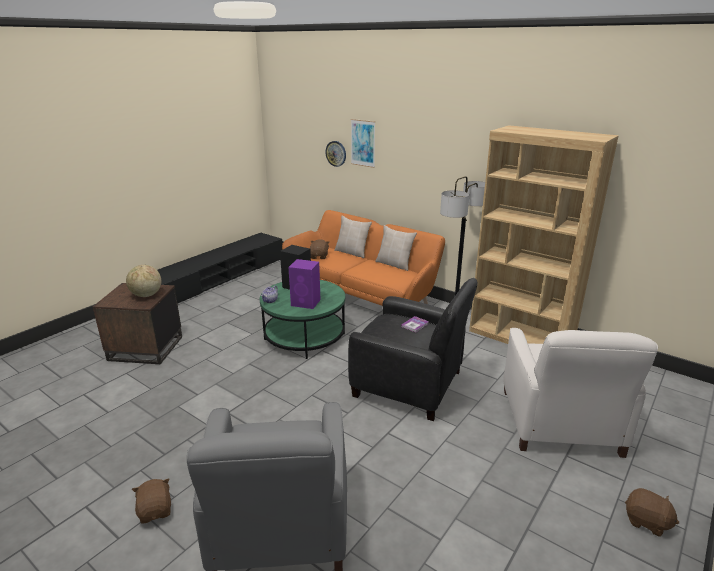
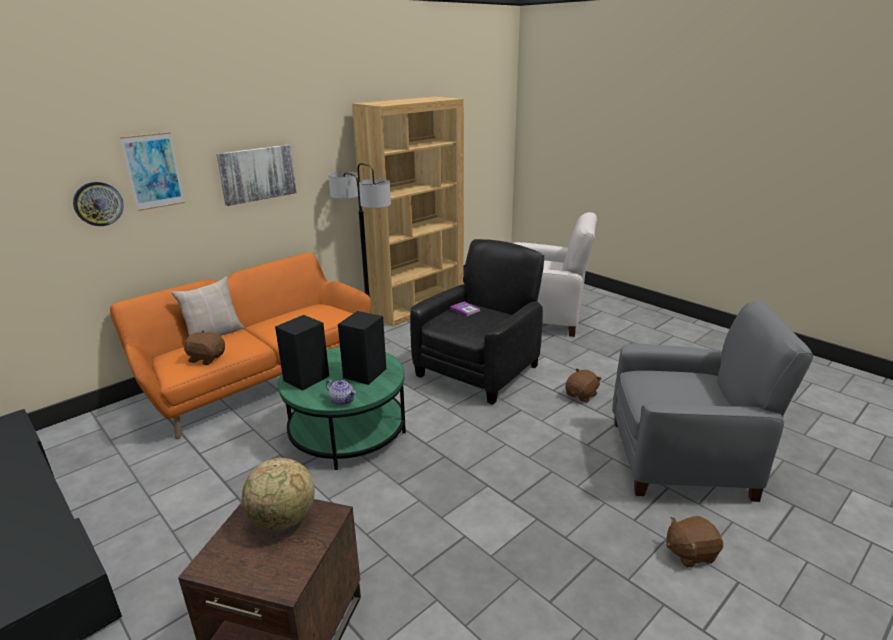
camera: 80 degrees left, 0 degrees up
purple speaker [288,259,321,309] -> black speaker [338,311,386,385]
beige pillow [375,225,417,271] -> none
brown plush toy [625,488,679,537] -> brown plush toy moved to [566,368,602,402]
none -> picture [216,145,297,206]

